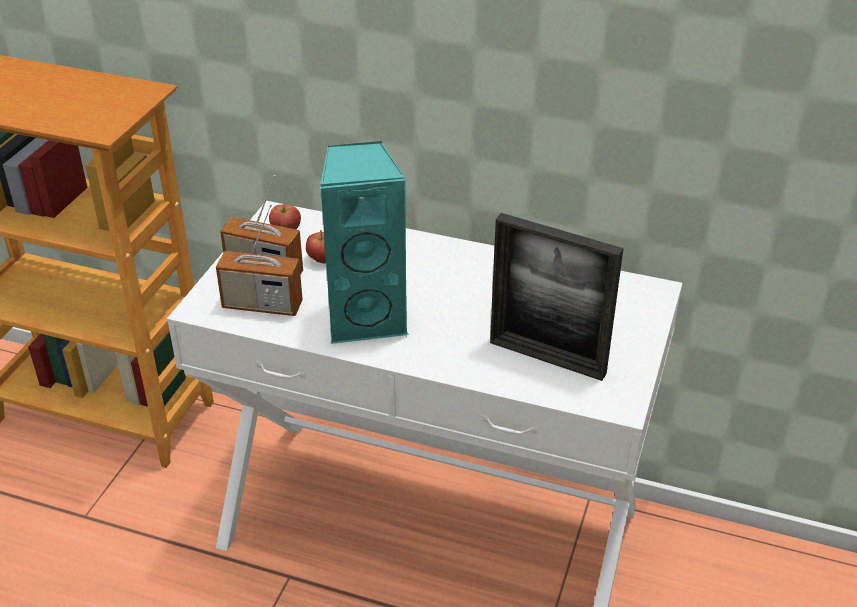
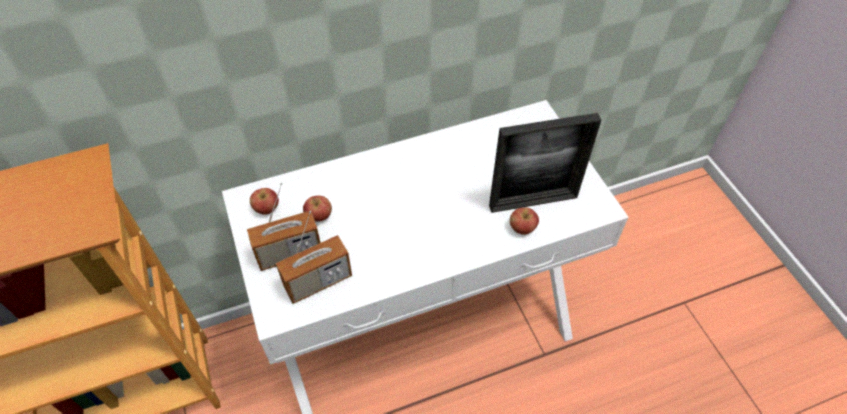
camera: 40 degrees left, 15 degrees up
turquoise speaker [320,141,409,344] -> none
none -> apple [510,207,539,235]

